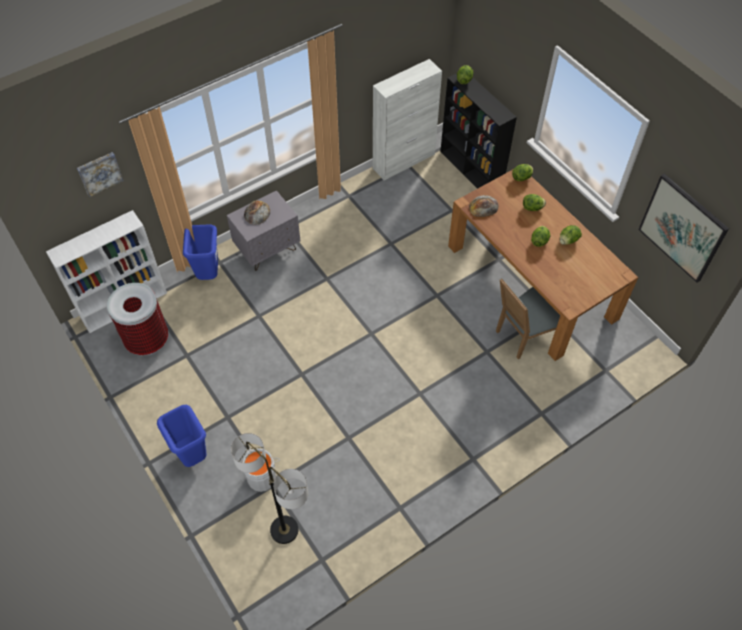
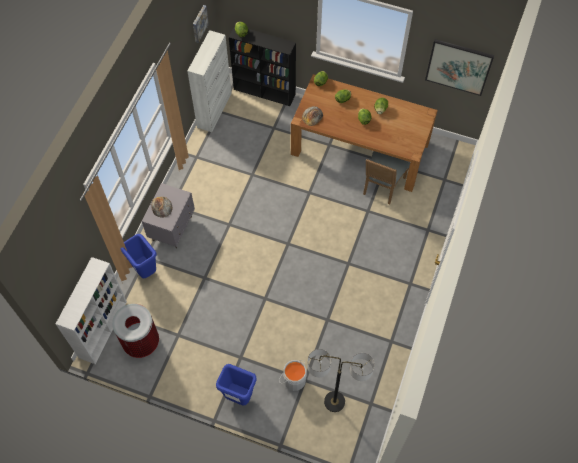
camera: 35 degrees left, 5 degrees up
picture [77,152,124,197] -> picture moved to [193,5,209,43]

